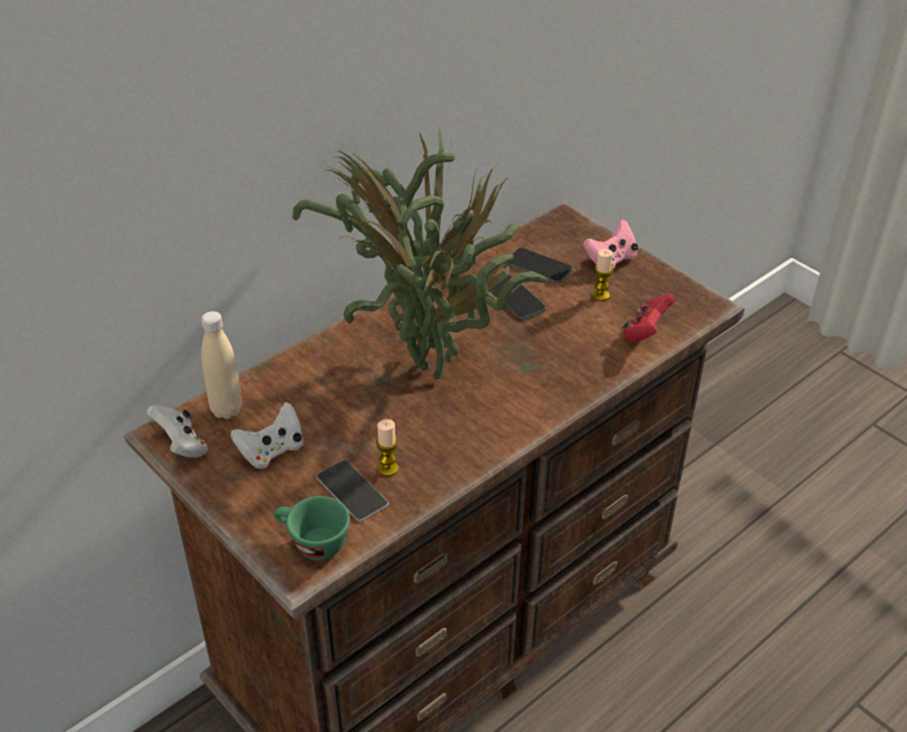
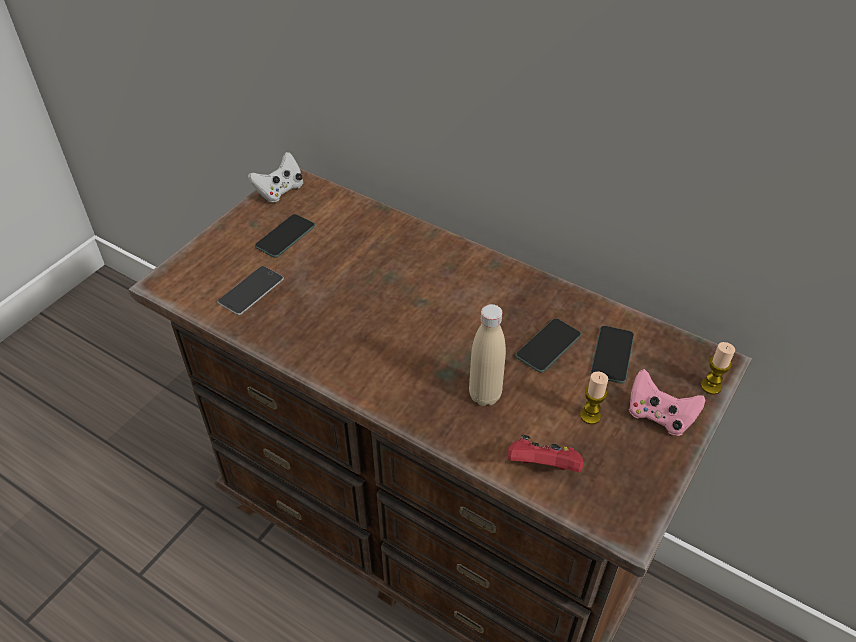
camera: 75 degrees right, 5 degrees up
beige bottle [201,311,242,419] -> beige bottle moved to [469,304,506,406]
white game controller [231,402,303,469] -> phone [255,214,315,258]
green cup [274,496,350,560] -> none
potted plant [292,127,548,380] -> none
candle [376,419,398,476] -> candle moved to [701,342,735,394]

